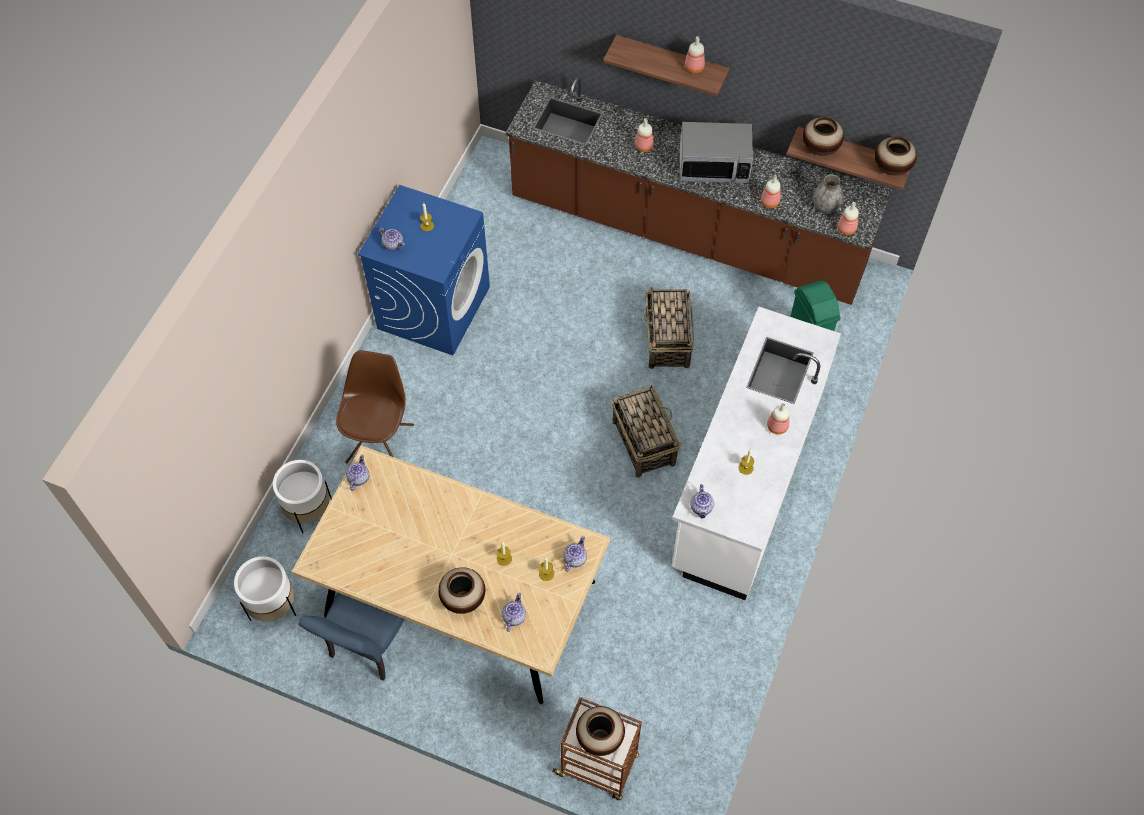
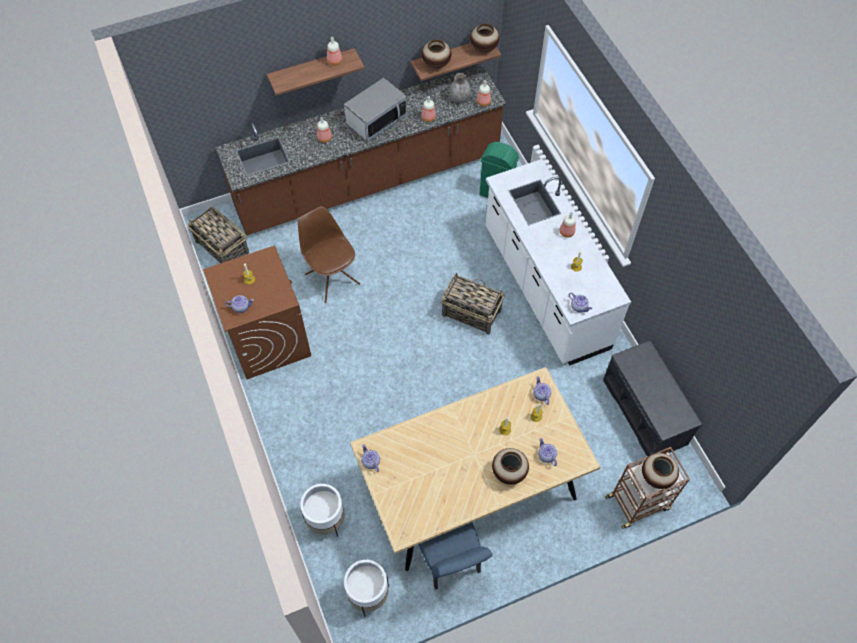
camera: 45 degrees left, 0 degrees up
brown chair [336,350,414,463] -> brown chair moved to [298,206,360,303]
blue washing machine [358,185,490,355] -> brown washing machine [203,246,311,379]
basket [644,287,694,369] -> basket moved to [187,207,249,263]
none -> grey bench [603,341,702,456]

